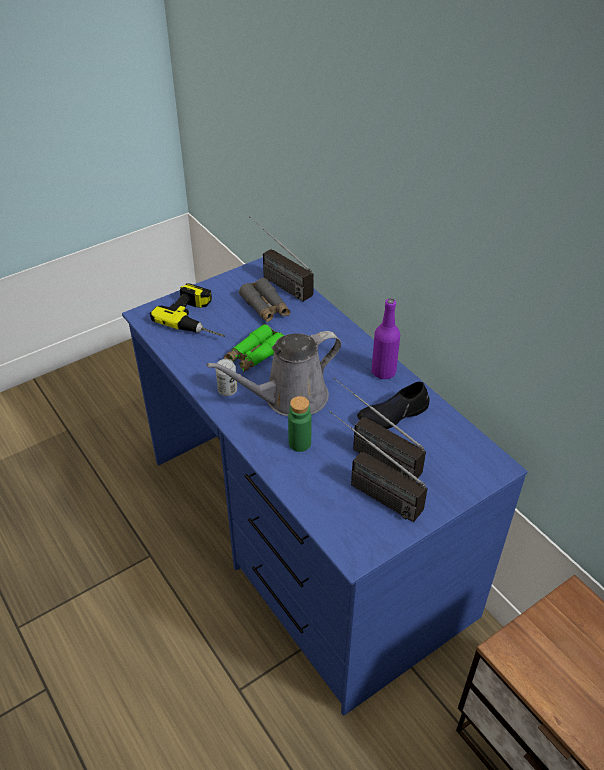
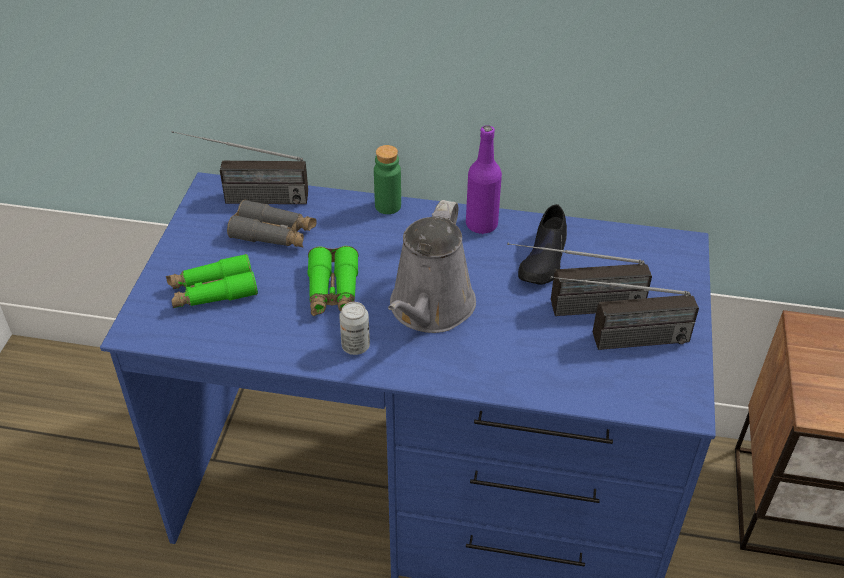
camera: 45 degrees left, 0 degrees up
power drill [150,283,225,337] -> green binoculars [166,254,258,308]
green bottle [288,396,312,452] -> green bottle moved to [374,145,401,214]

